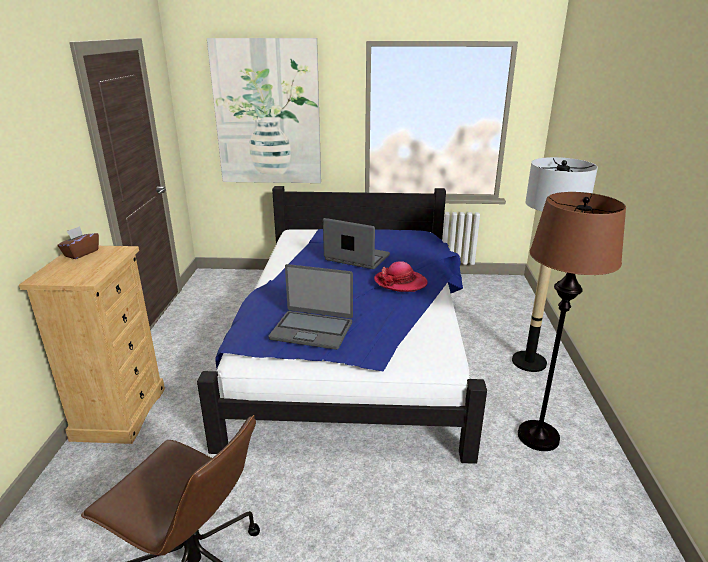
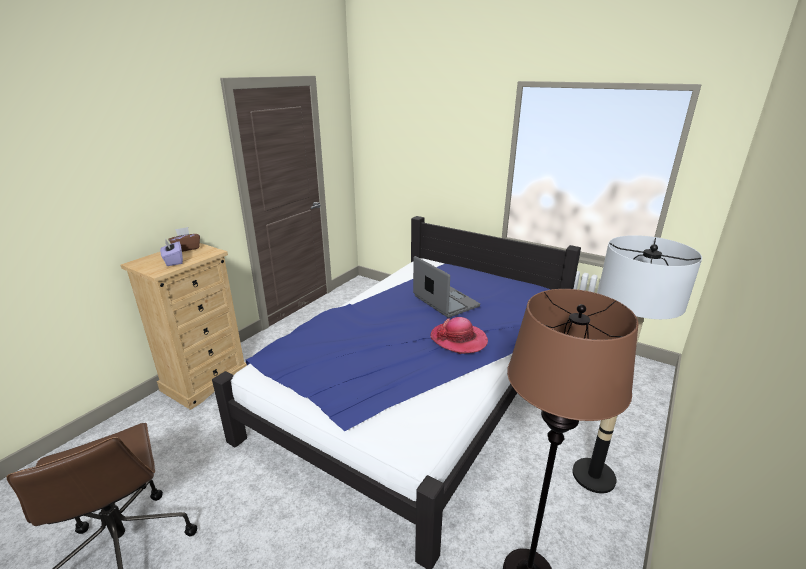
camera: 30 degrees right, 0 degrees up
picture [207,38,321,183] -> none
laptop [268,264,353,350] -> none
none -> purple tissue box [160,240,183,266]

